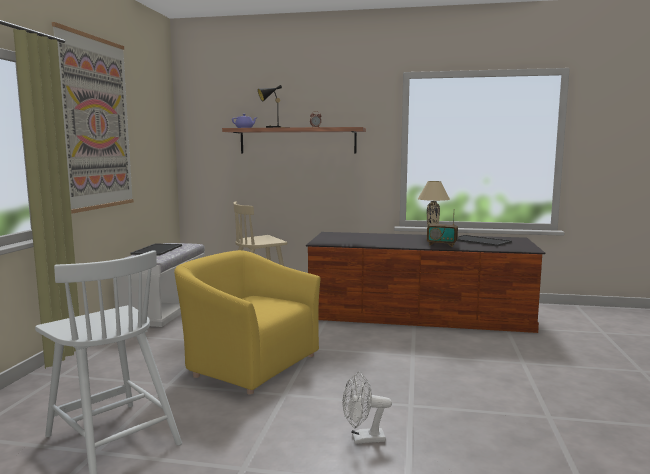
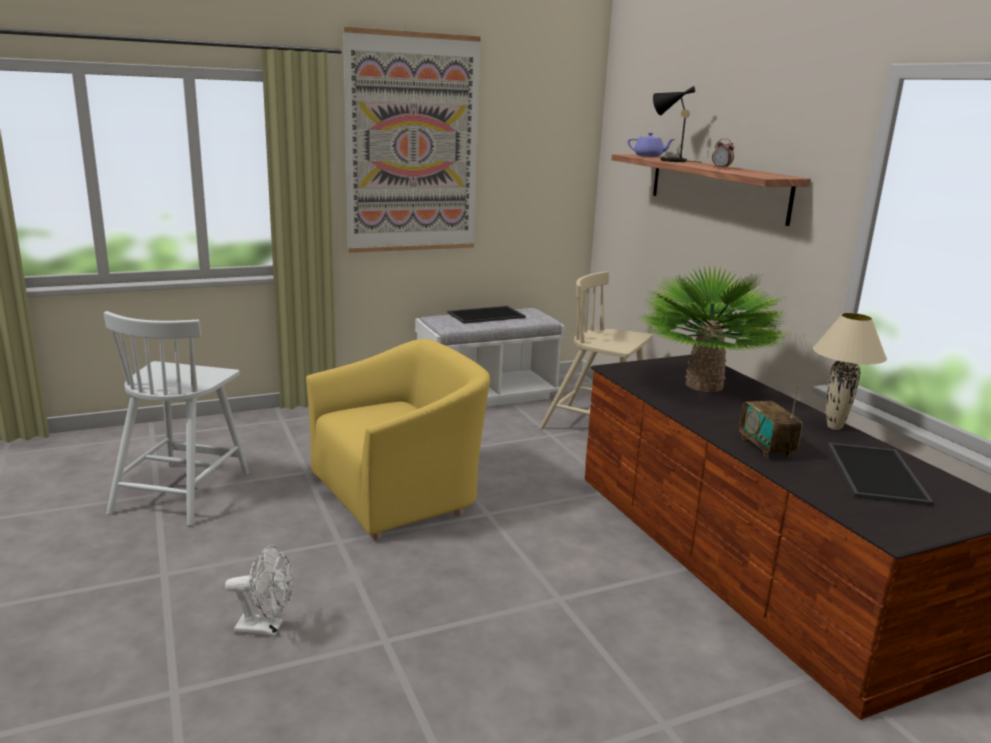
camera: 55 degrees right, 10 degrees up
yellow armchair [174,250,320,395] -> yellow armchair turned 60 degrees clockwise [306,339,490,540]
white fan [343,371,392,444] -> white fan turned 135 degrees clockwise [225,545,293,637]
none -> potted plant [639,265,789,392]

